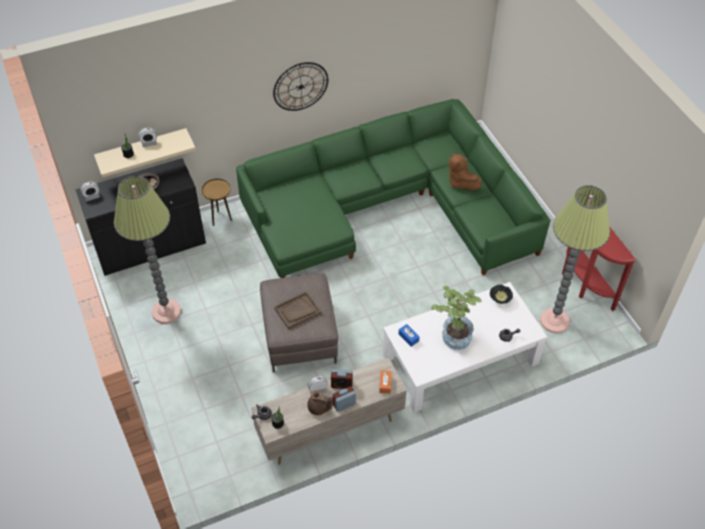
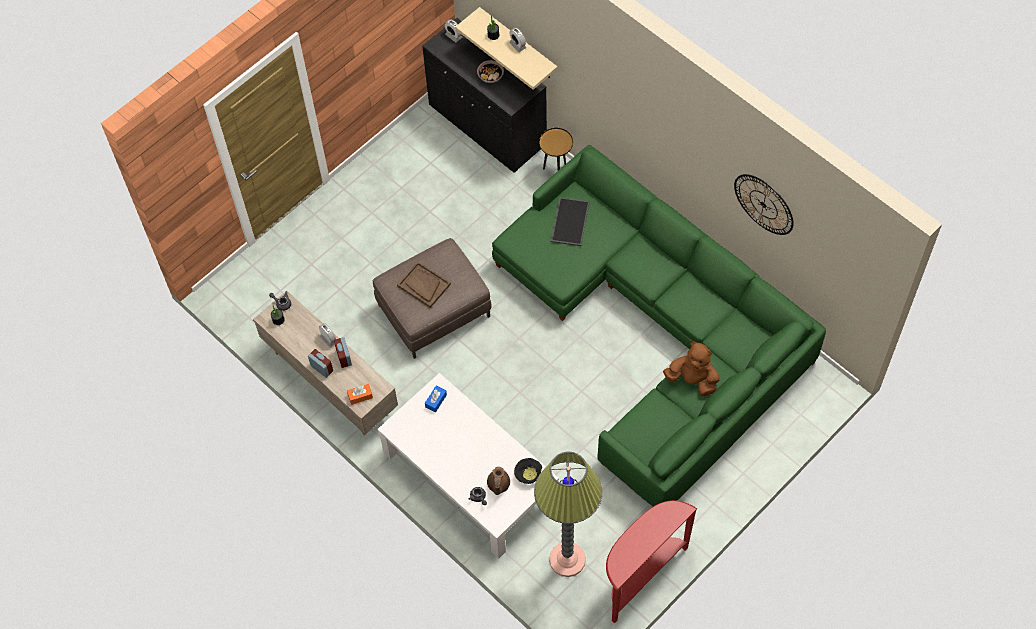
camera: 70 degrees right, 10 degrees up
floor lamp [114,176,181,324] -> none
wall clock [273,62,328,111] -> wall clock moved to [734,174,794,235]
brown teapot [307,390,333,415] -> brown teapot moved to [487,467,510,495]
potted plant [431,286,482,350] -> none
brown plush toy [449,152,482,190] -> brown plush toy turned 75 degrees clockwise [663,341,720,396]
none -> tray [551,197,590,246]

